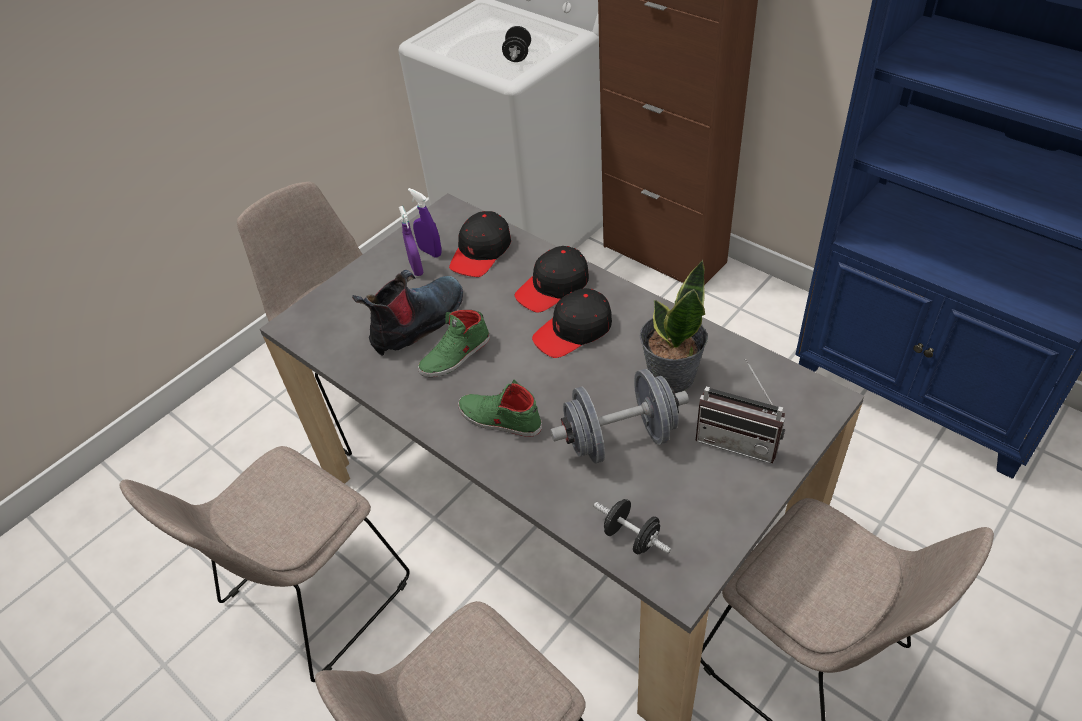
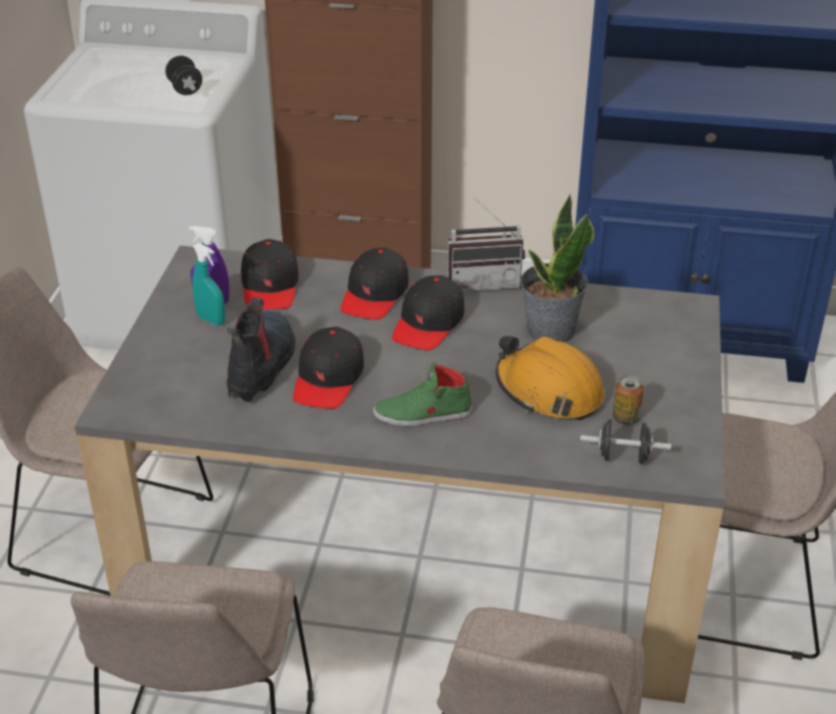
camera: 35 degrees left, 10 degrees down
purple spray bottle [399,206,424,276] -> turquoise spray bottle [193,243,225,326]
green shoe [418,310,490,377] -> black cap [293,327,364,409]
grey dumbbell [550,369,689,463] -> orange hard hat [496,336,605,420]
radio [696,359,785,464] -> radio moved to [447,198,525,291]
none -> can [613,375,644,425]

